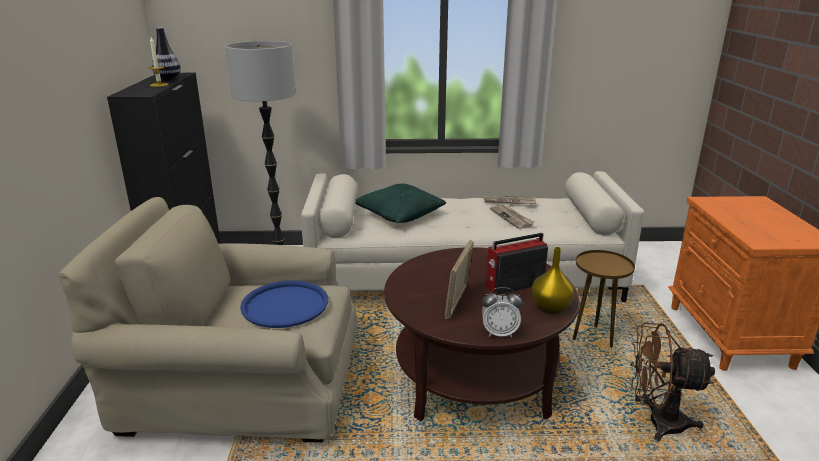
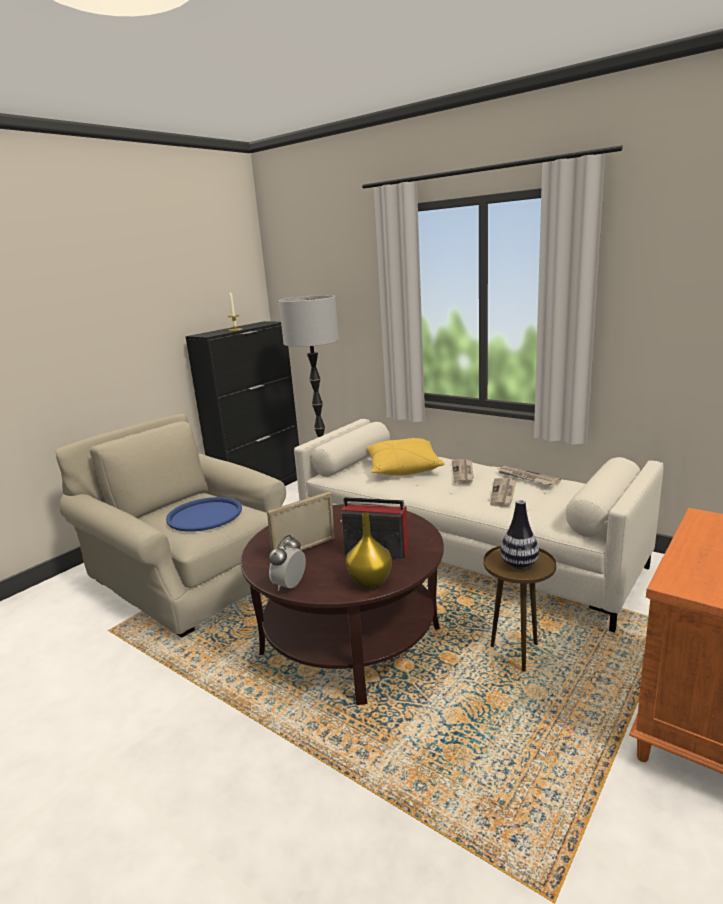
camera: 40 degrees right, 5 degrees down
vase [152,27,181,81] -> vase moved to [500,500,539,569]
green pillow [355,184,446,223] -> yellow pillow [367,438,445,476]
alarm clock [482,287,523,338] -> alarm clock turned 75 degrees clockwise [269,535,306,591]
brown fan [630,323,715,441] -> none
none -> newspaper [451,459,474,484]

